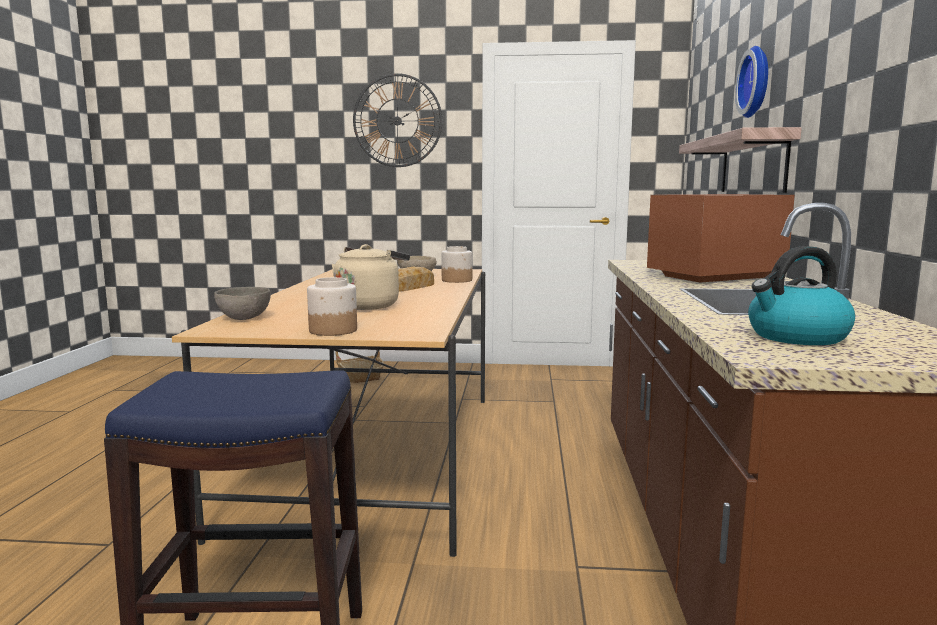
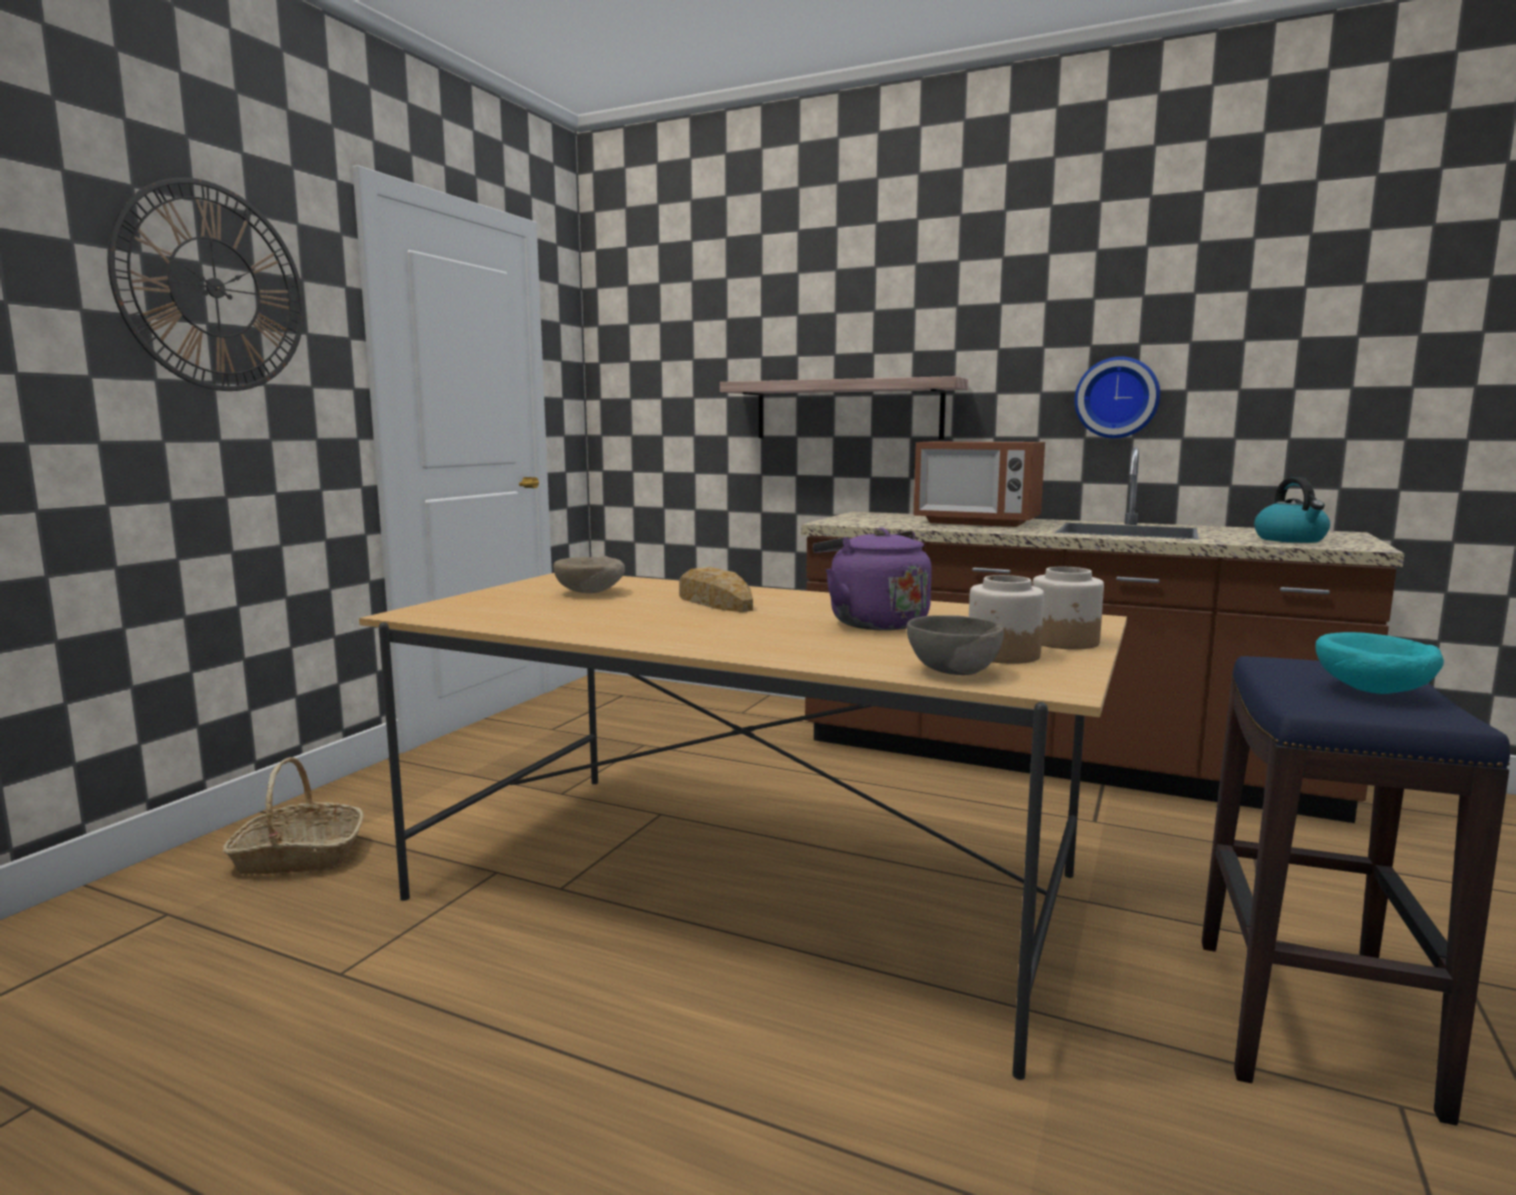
camera: 70 degrees left, 0 degrees up
beige kettle [331,244,410,310] -> purple kettle [813,528,932,630]
jar [441,246,472,283] -> jar moved to [969,575,1044,664]
microwave [647,194,795,283] -> microwave turned 60 degrees counterclockwise [913,441,1045,527]
wall clock [735,46,768,118] -> wall clock moved to [1074,356,1160,438]
none -> turquoise bowl [1316,632,1444,694]

